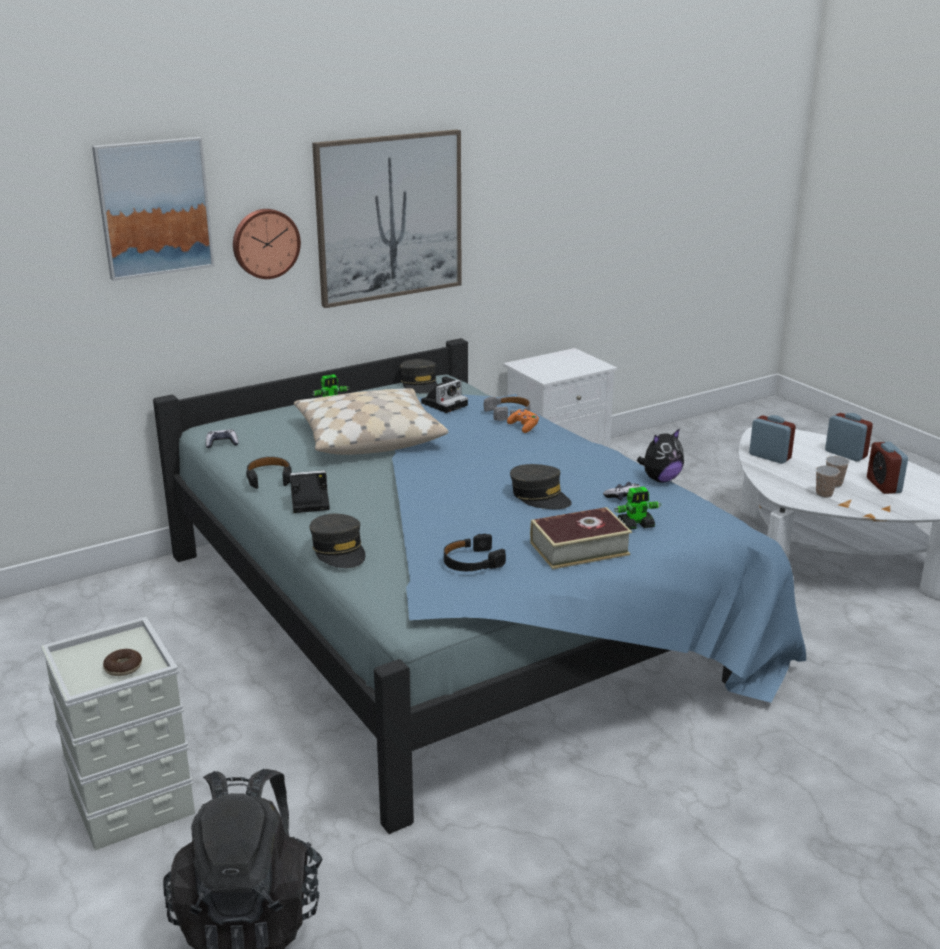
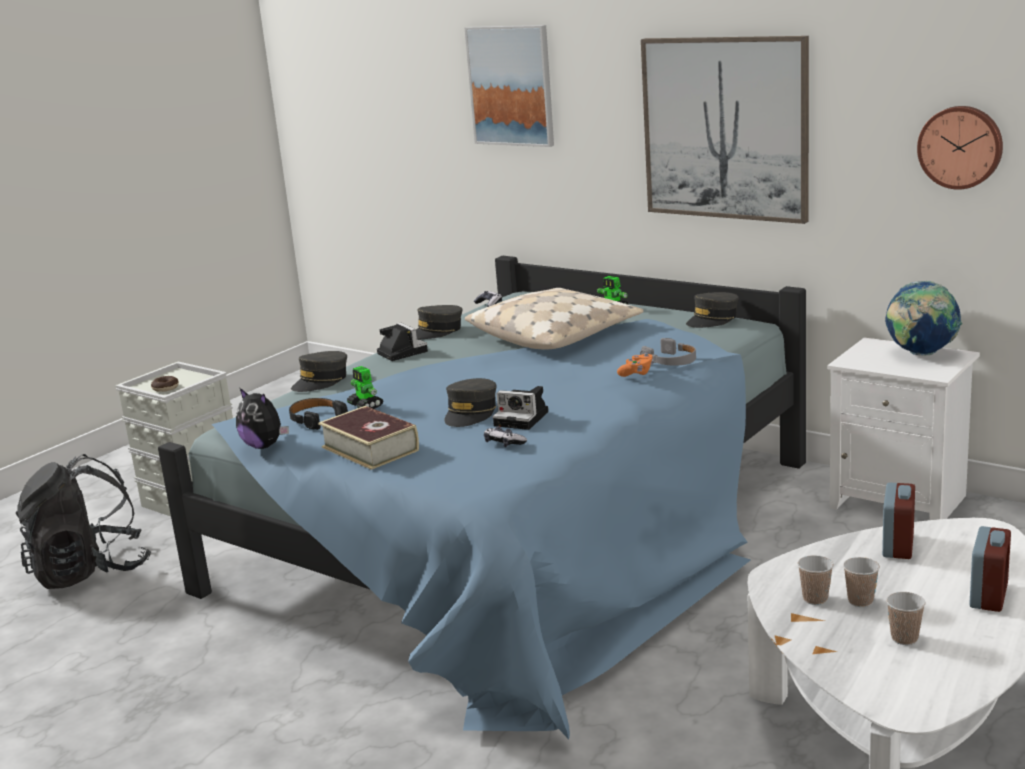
camera: 70 degrees right, 5 degrees down
wall clock [233,209,301,279] -> wall clock moved to [917,106,1003,190]
black headphones [246,457,291,489] -> grey cap [416,305,462,339]
camera [421,376,468,413] -> camera moved to [493,386,548,430]
toy robot [614,487,661,530] -> toy robot moved to [347,366,383,409]
plush toy [637,428,684,482] -> plush toy moved to [236,388,289,449]
alarm clock [867,442,908,494] -> cup [886,592,925,645]
none -> globe [885,281,962,356]

